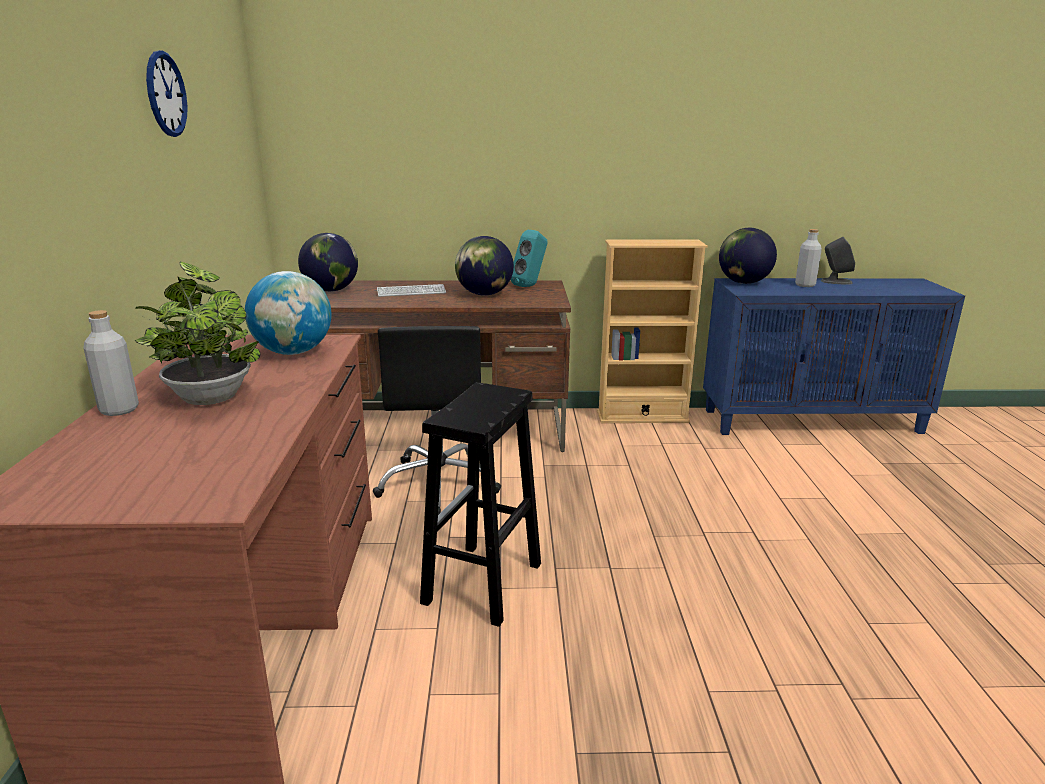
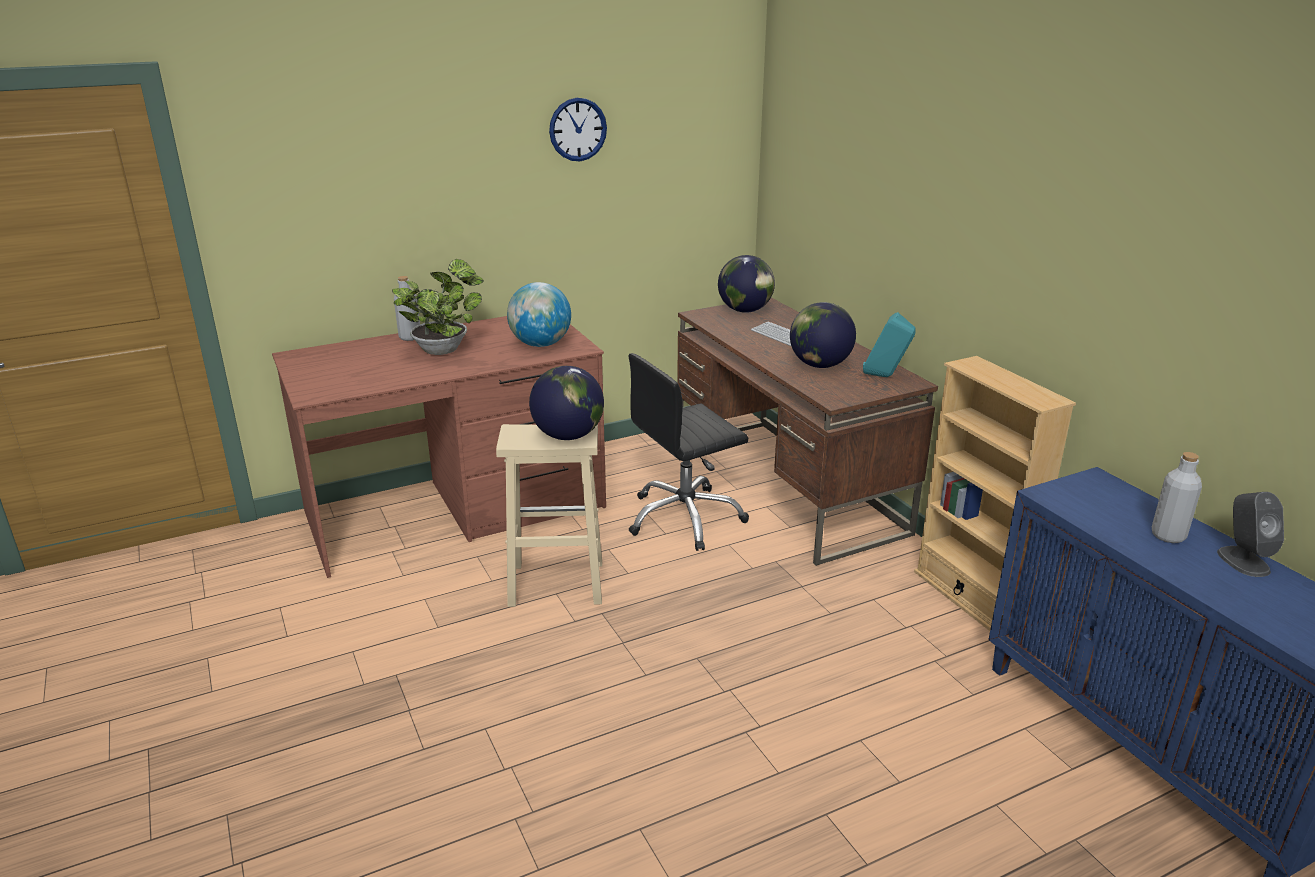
camera: 65 degrees right, 5 degrees up
black stool [420,382,541,627] -> beige stool [496,424,602,607]
globe [719,228,777,284] -> globe moved to [529,366,604,440]

